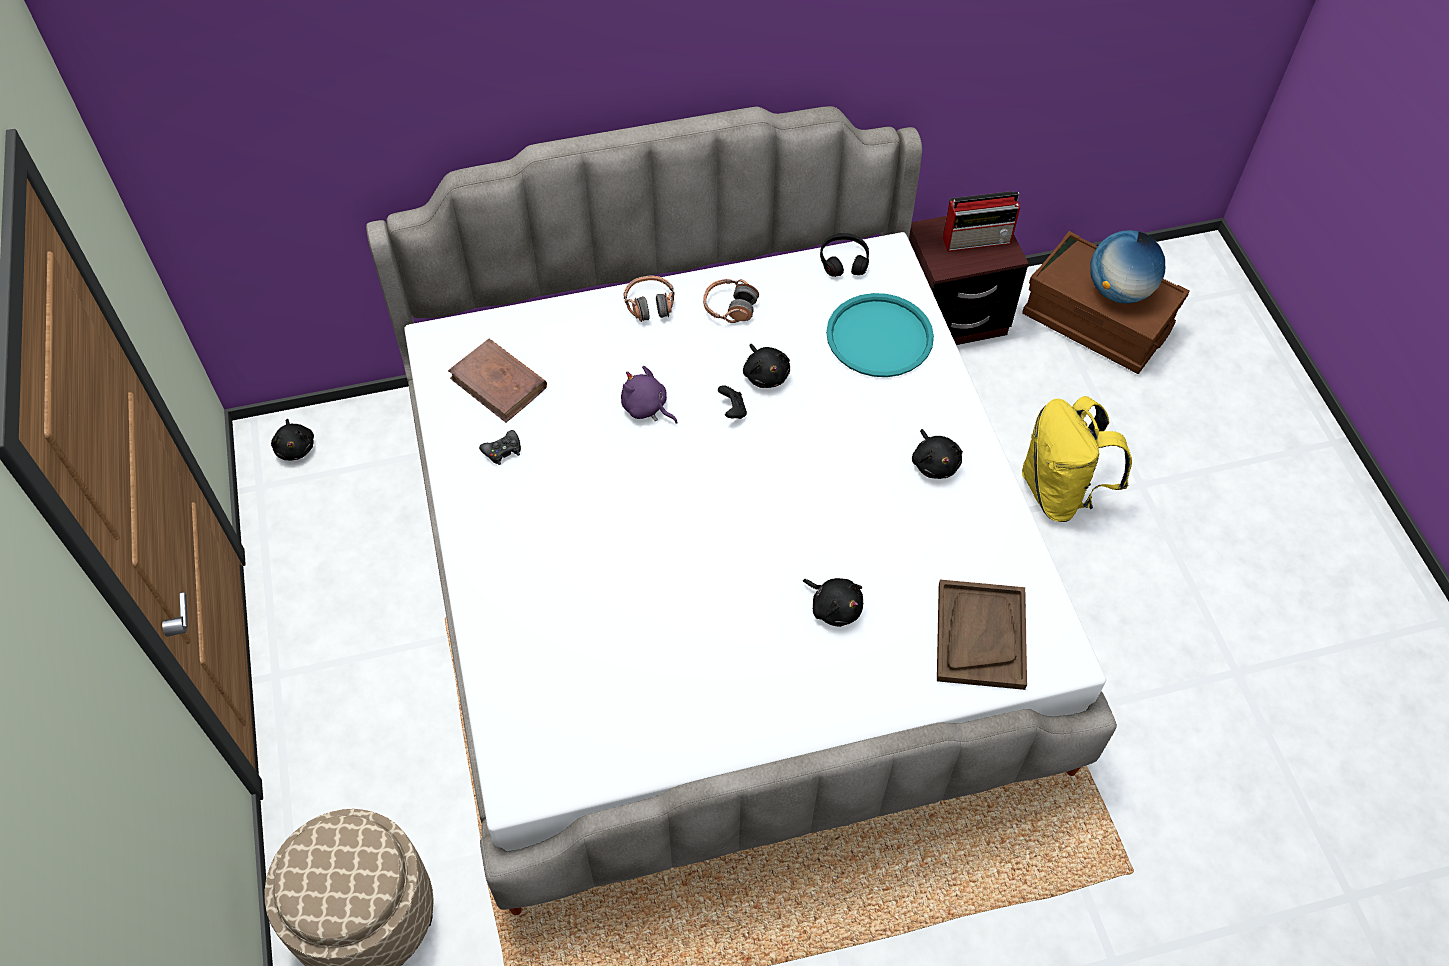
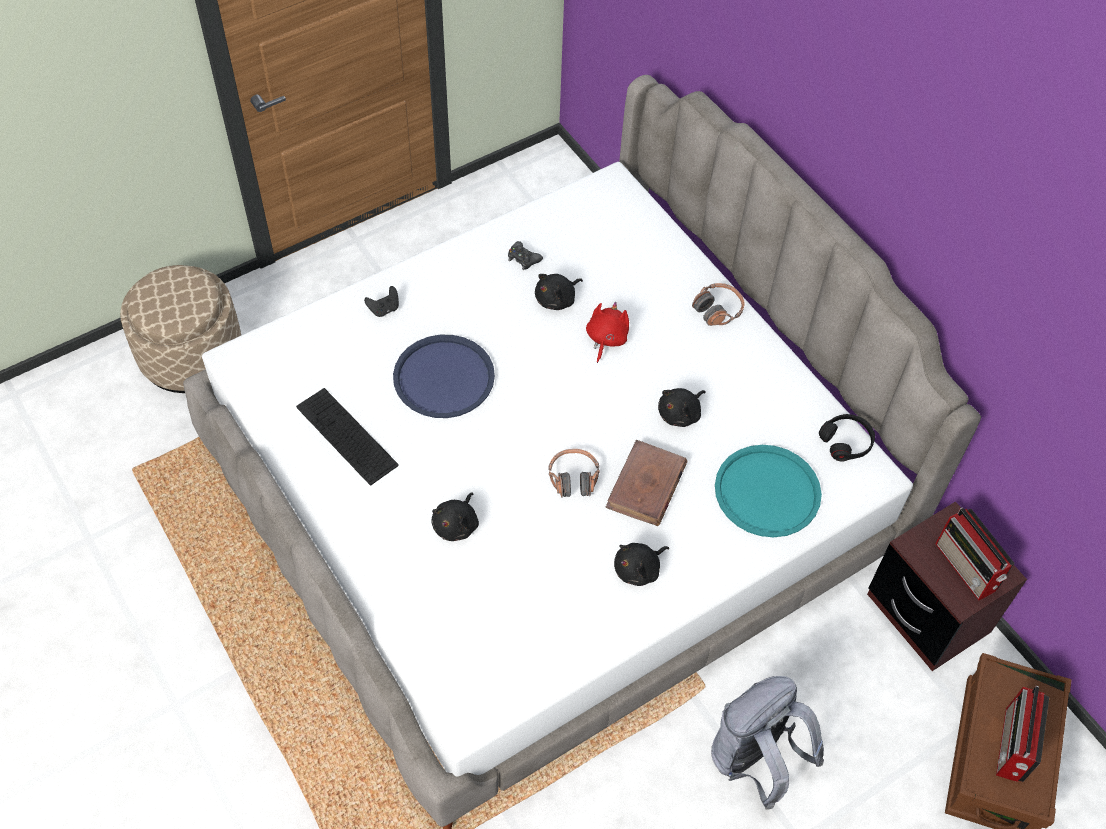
camera: 70 degrees right, 0 degrees up
black plush toy [271,419,314,460] -> black plush toy moved to [535,274,583,310]
brown book [448,339,547,422] -> brown book moved to [605,440,687,526]
purple plush toy [621,366,677,424] -> red plush toy [586,302,629,363]
headphones [703,279,759,323] -> headphones moved to [548,449,600,498]
black game controller [718,385,747,419] -> black game controller moved to [364,286,399,317]
brown tray [937,580,1027,690] -> none
yellow backpack [1022,396,1132,522] -> grey backpack [711,676,824,809]
globe [1090,230,1165,304] -> radio [996,686,1049,782]
none -> keyboard [296,388,399,485]
none -> blue tray [393,335,495,418]

